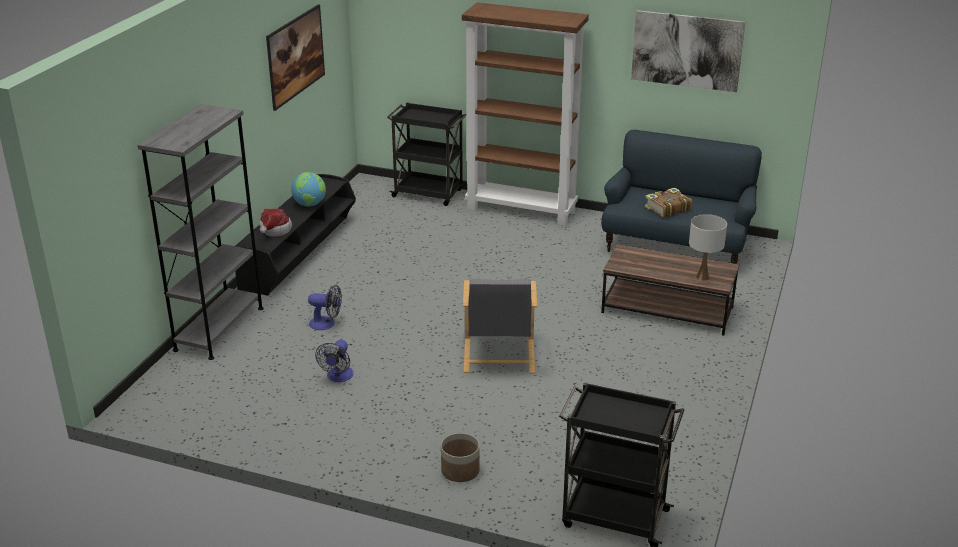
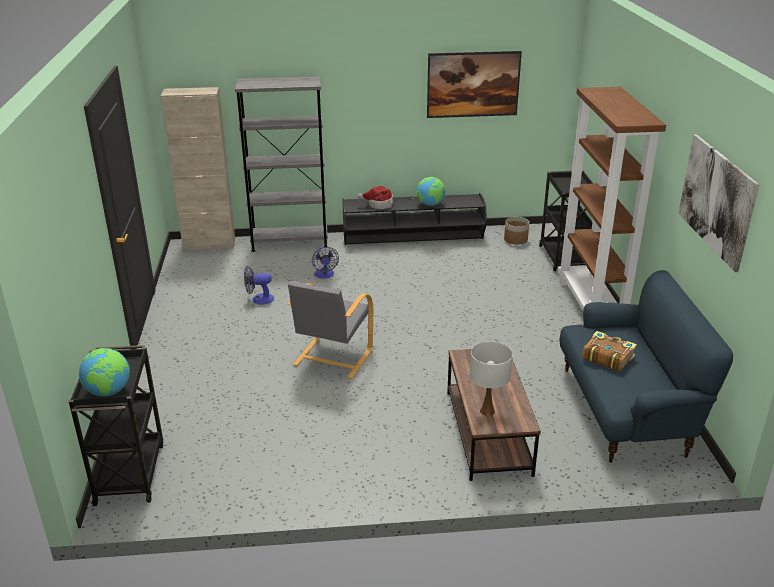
camera: 65 degrees right, 0 degrees up
planter [441,433,480,482] -> planter moved to [504,217,529,245]
grey armchair [463,279,537,374] -> grey armchair turned 45 degrees counterclockwise [287,281,373,378]
none -> globe [79,348,130,396]
none -> beige cabinet [161,87,235,251]

